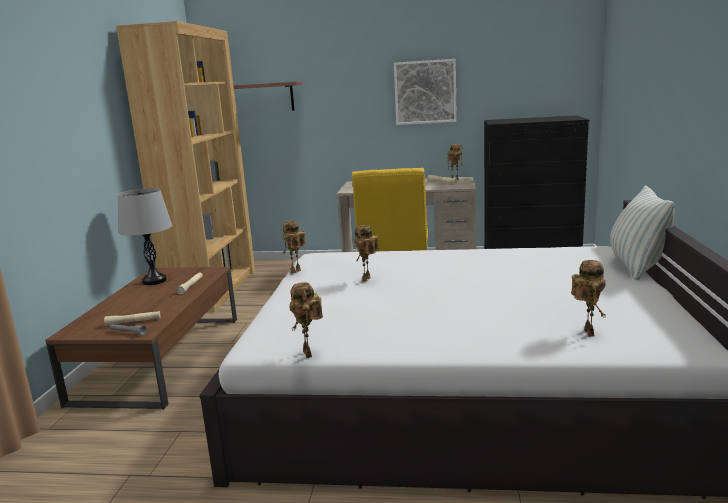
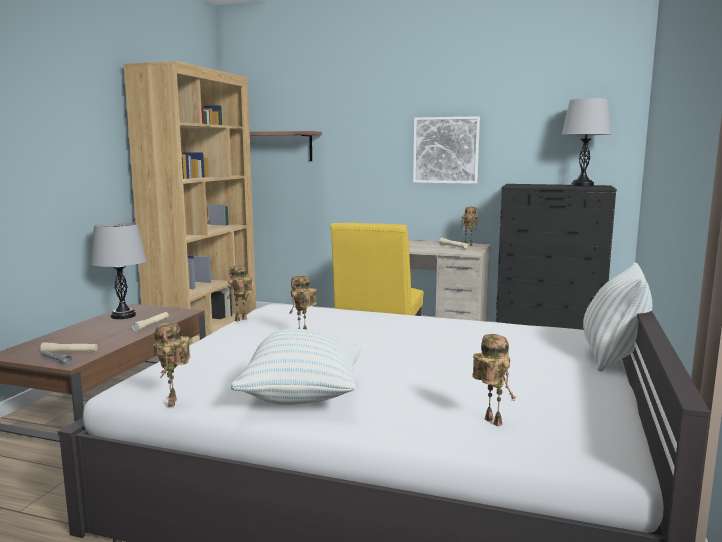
camera: 10 degrees right, 5 degrees down
toy robot [571,260,606,337] -> toy robot turned 45 degrees counterclockwise [472,334,515,427]
none -> pillow [231,328,361,405]
none -> grey table lamp [562,98,611,186]

